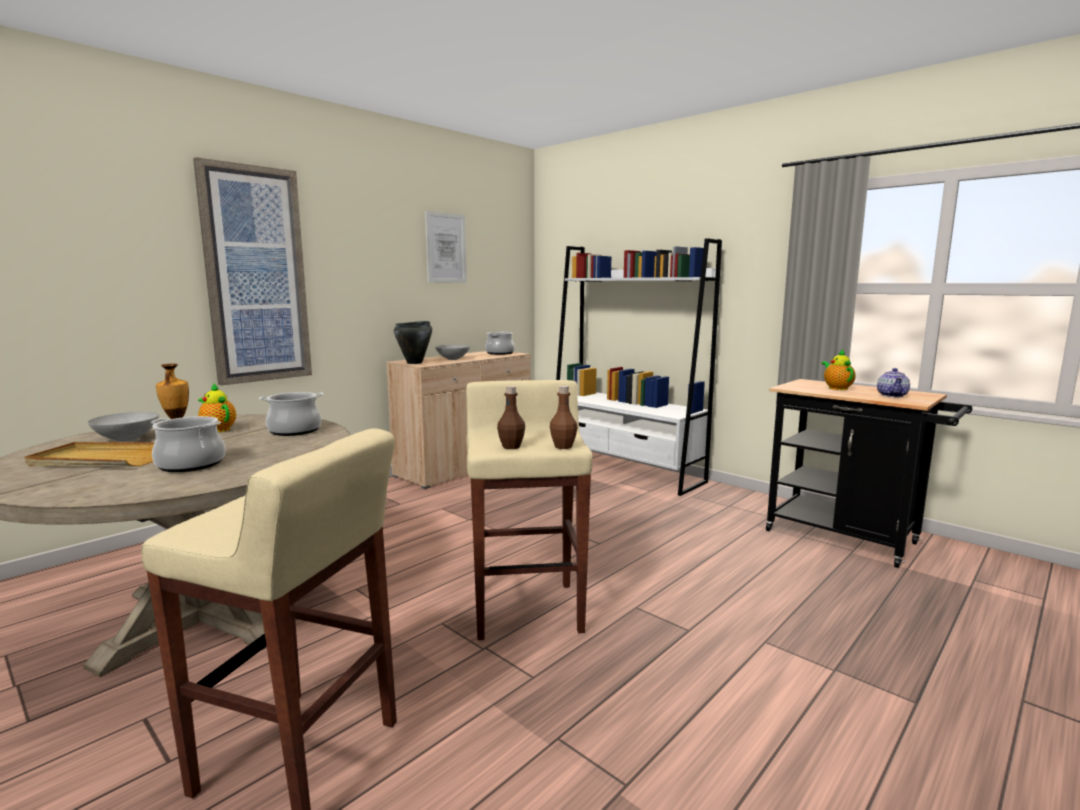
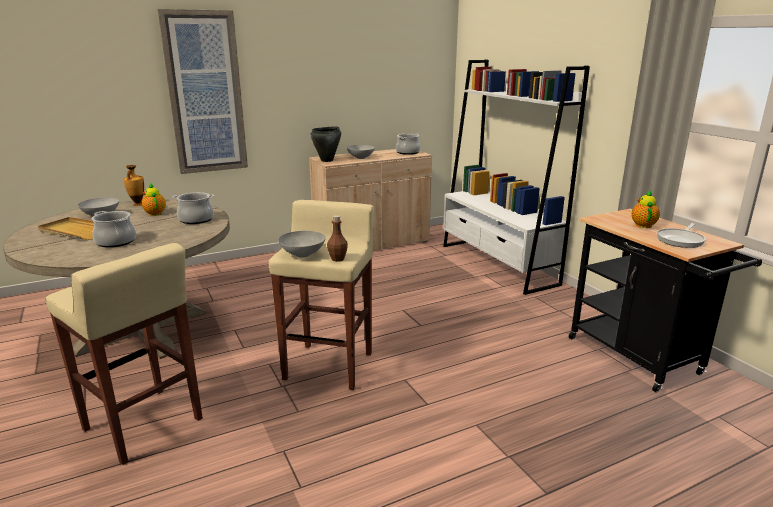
camera: 20 degrees right, 10 degrees up
picture [425,211,467,283] -> none
brown bottle [497,386,525,449] -> grey bowl [278,231,326,257]
teapot [877,368,910,397] -> frying pan [657,223,706,248]

